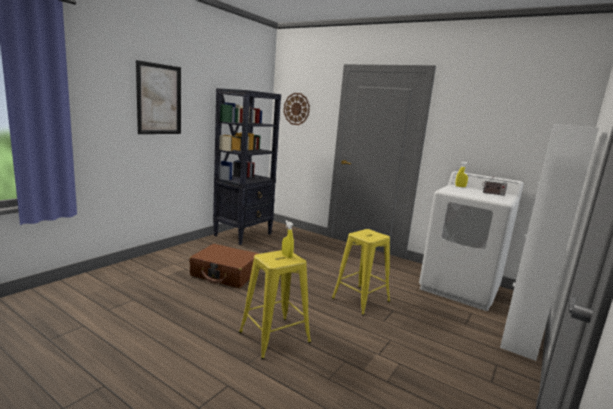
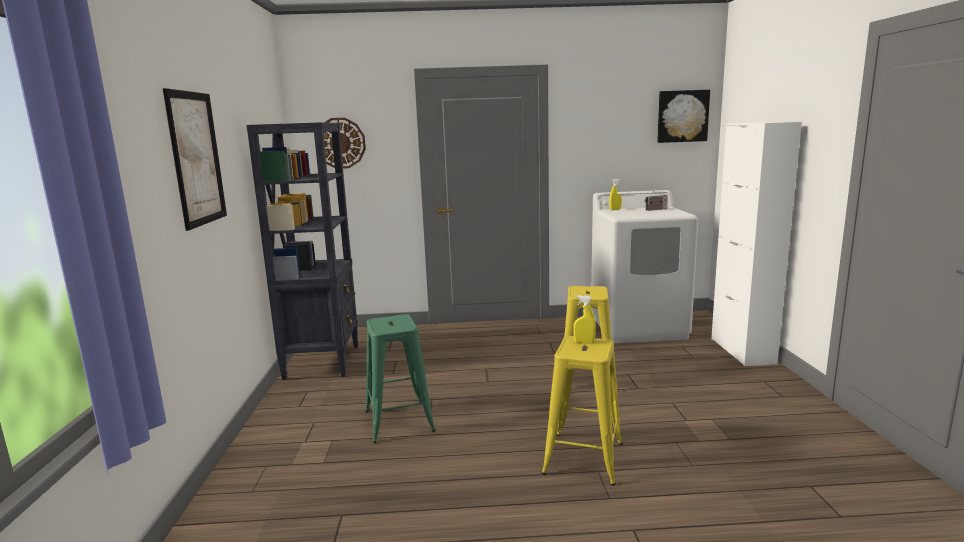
camera: 35 degrees left, 0 degrees up
brown suitcase [189,244,260,288] -> green stool [365,314,436,443]
none -> picture [657,90,710,143]

